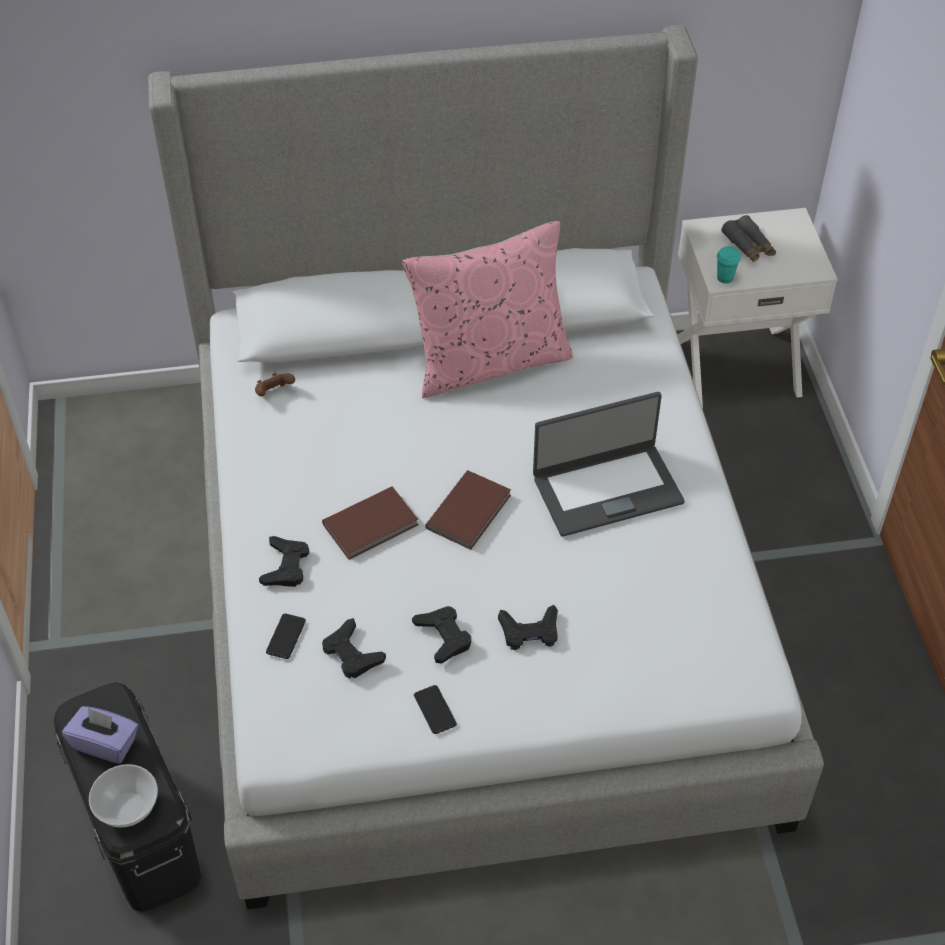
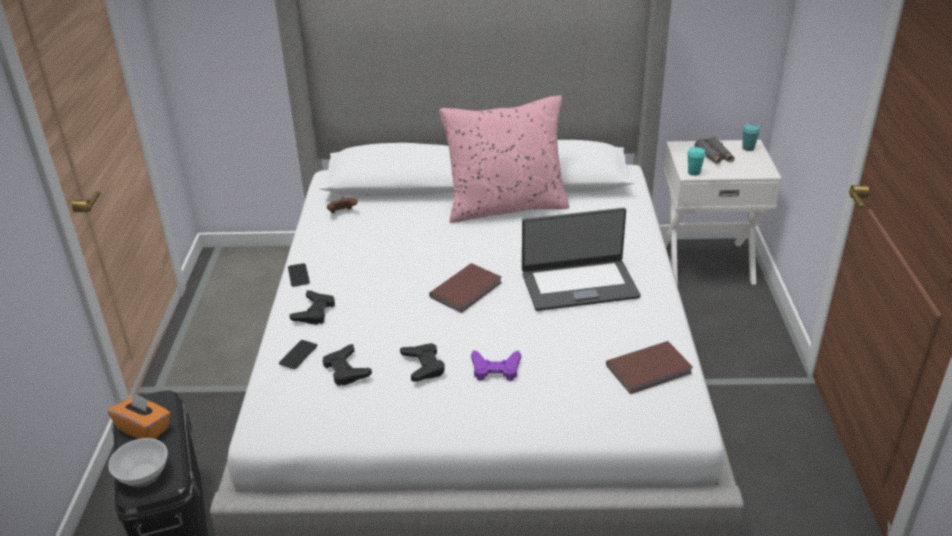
camera: 10 degrees right, 15 degrees down
purple tissue box [62,706,138,764] -> orange tissue box [108,392,170,439]
brown book [322,486,419,560] -> brown book moved to [606,341,693,394]
phone [414,685,457,734] -> phone moved to [288,263,310,287]
black game controller [498,605,558,650] -> purple game controller [471,350,521,381]
none -> turquoise cup [742,123,760,151]

